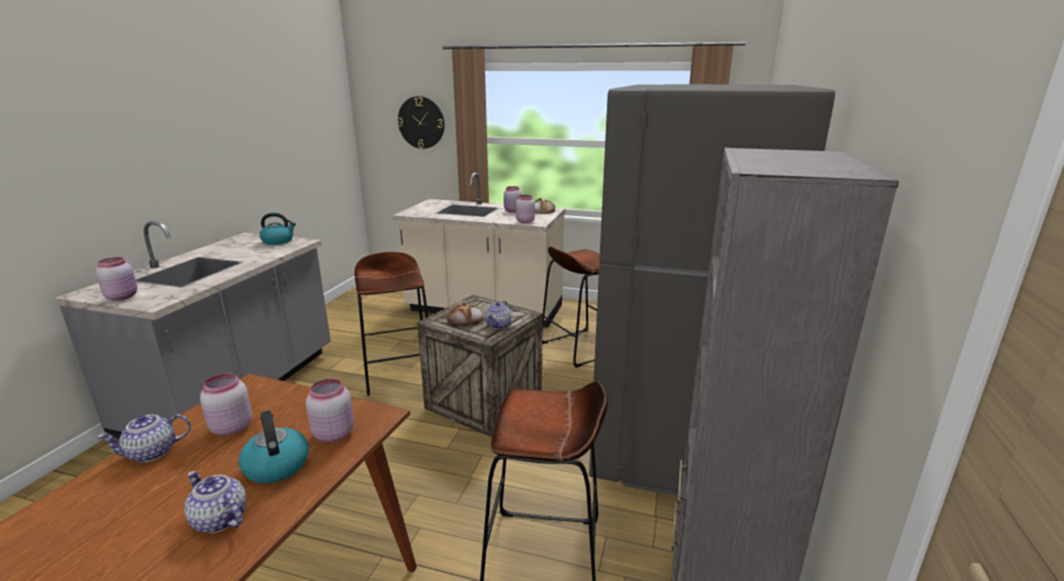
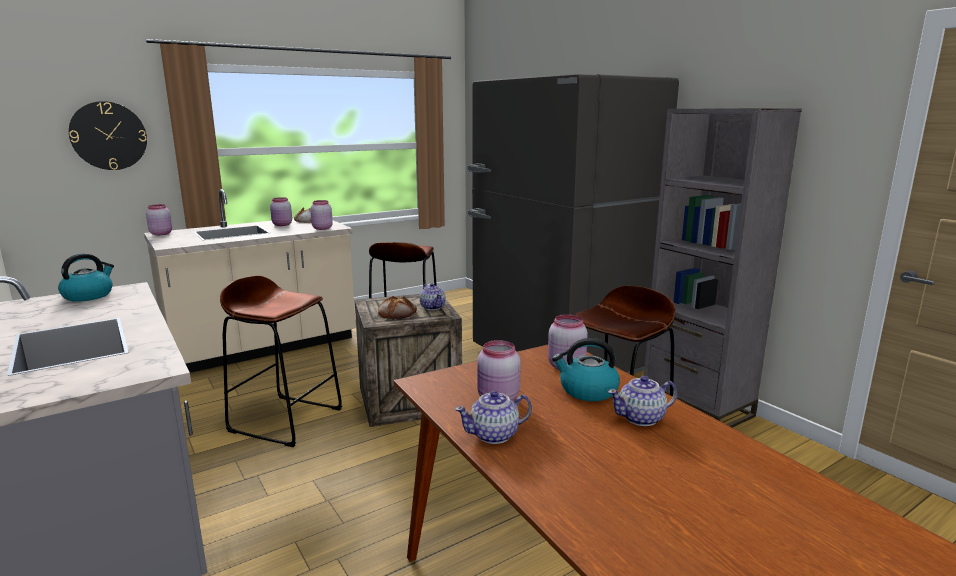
camera: 50 degrees left, 5 degrees down
pink jar [96,257,137,301] -> pink jar moved to [146,204,172,235]
teapot [97,414,191,462] -> teapot turned 60 degrees clockwise [454,390,532,444]

